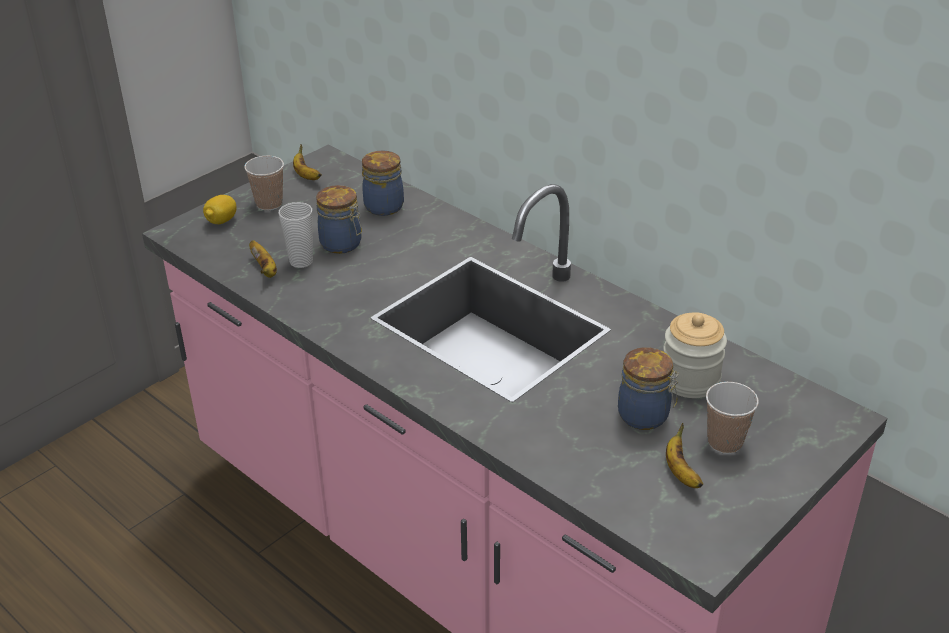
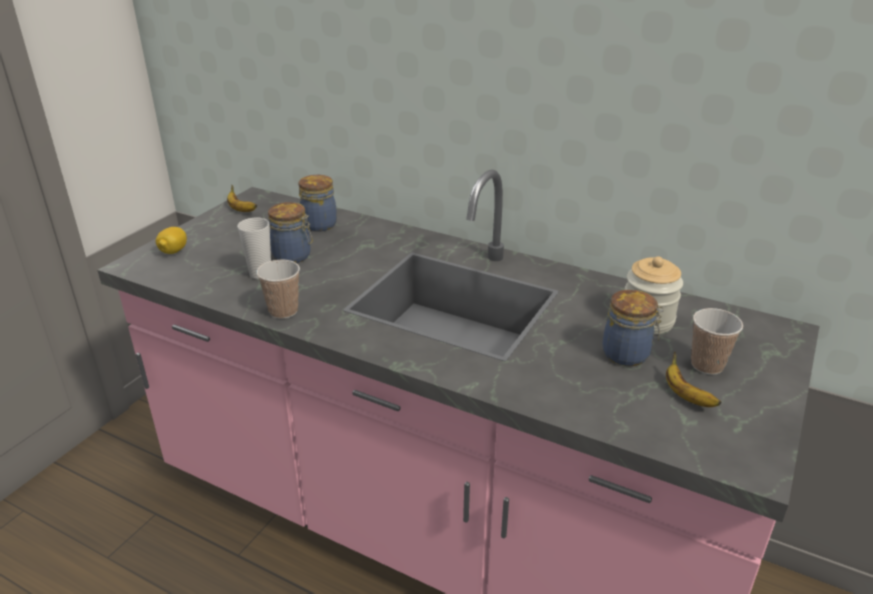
camera: 15 degrees left, 5 degrees down
cup [244,156,284,211] -> cup moved to [256,260,300,319]
banana [249,240,277,278] -> none

